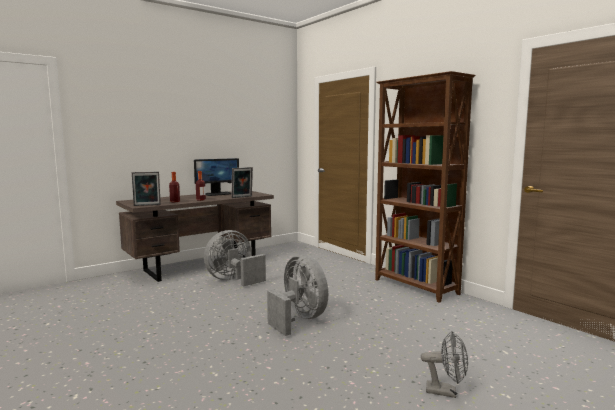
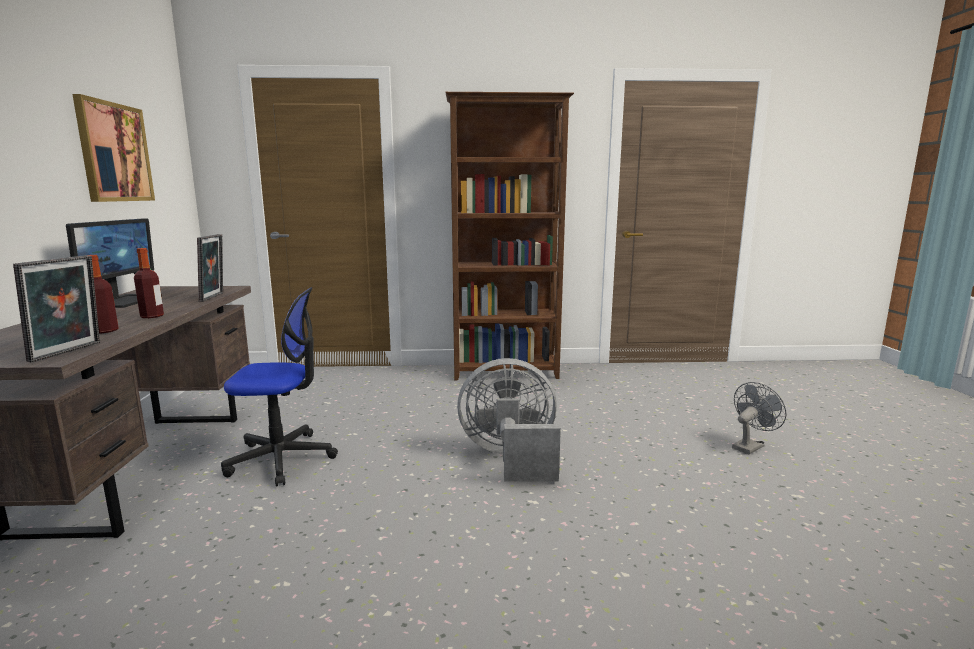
camera: 55 degrees left, 5 degrees up
grey fan [204,230,266,286] -> office chair [221,287,338,486]
none -> picture [72,94,155,202]

